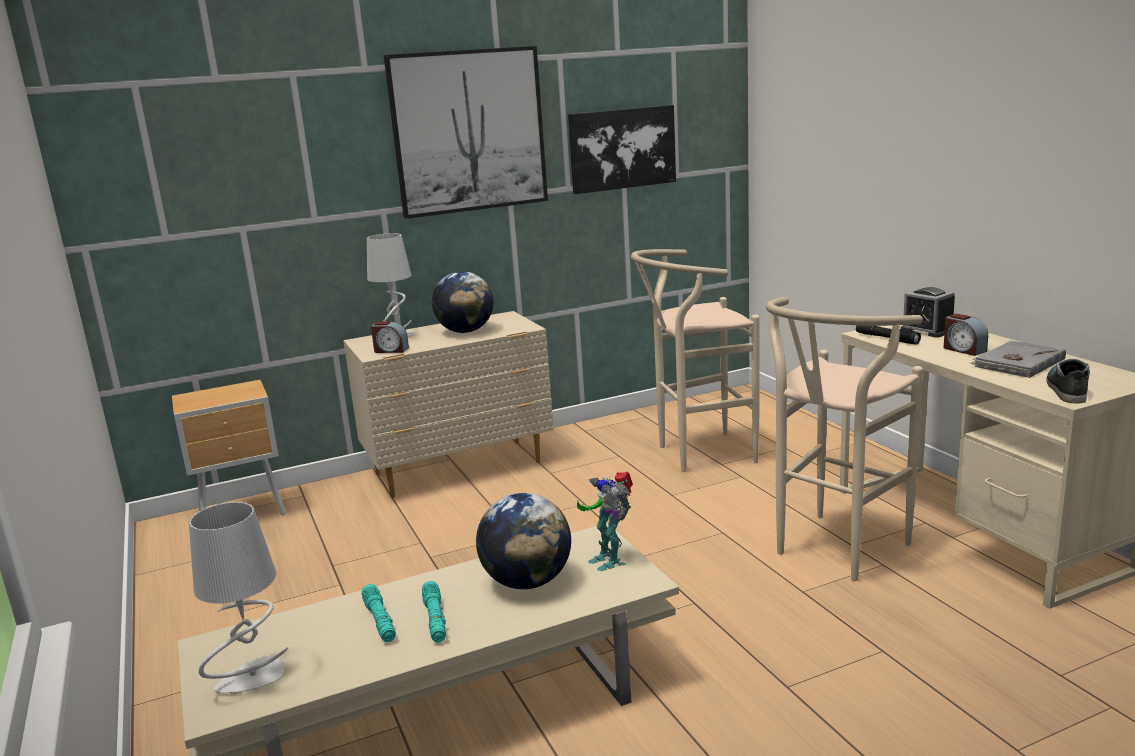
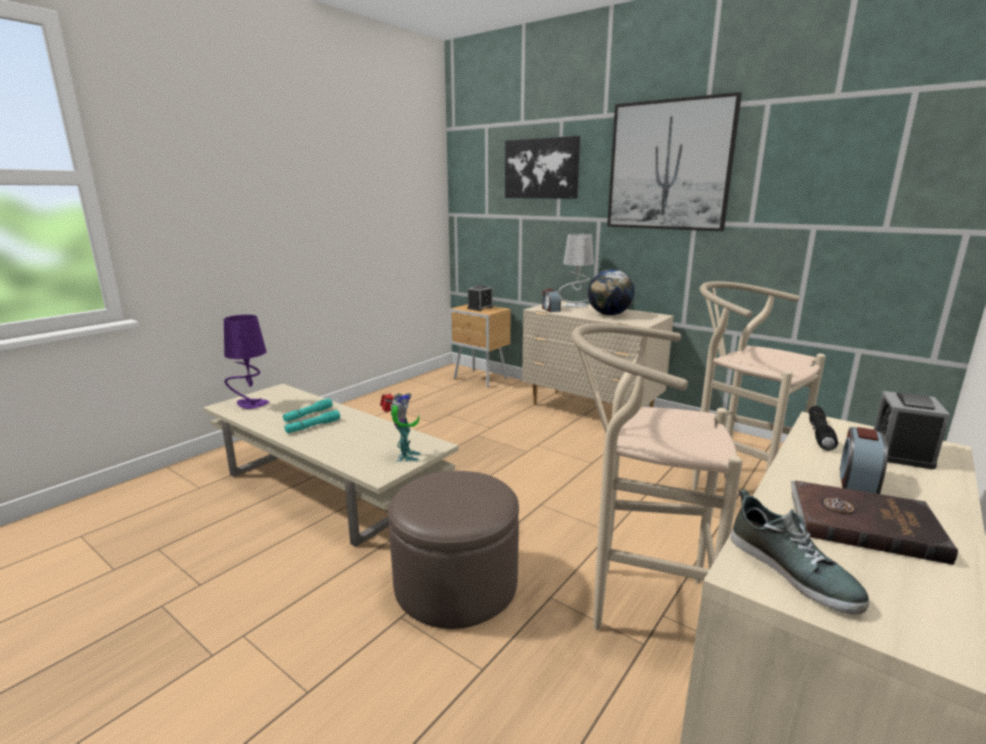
camera: 60 degrees right, 0 degrees up
grey table lamp [189,502,289,693] -> purple table lamp [224,315,269,409]
globe [476,493,571,589] -> none
picture [568,105,676,194] -> picture moved to [505,136,580,199]
toy robot [577,472,633,571] -> toy robot turned 150 degrees clockwise [380,393,421,462]
grey book [970,340,1066,378] -> brown book [791,481,958,565]
shoe [1046,359,1090,403] -> shoe turned 75 degrees clockwise [731,489,869,615]
none -> brown ottoman [388,471,519,629]
none -> alarm clock [467,285,493,311]

